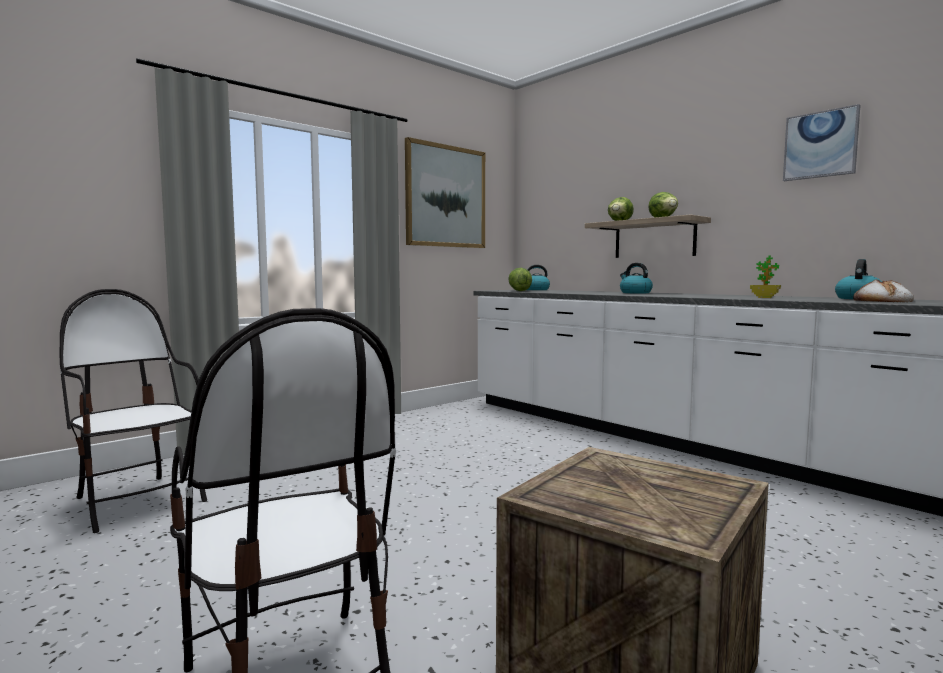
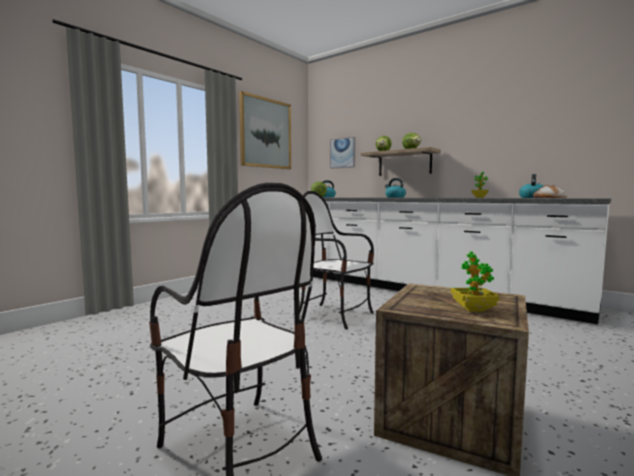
camera: 10 degrees left, 0 degrees up
chair [60,289,207,533] -> chair moved to [299,191,374,329]
picture [783,104,860,181] -> picture moved to [330,137,355,169]
none -> potted plant [451,252,500,312]

